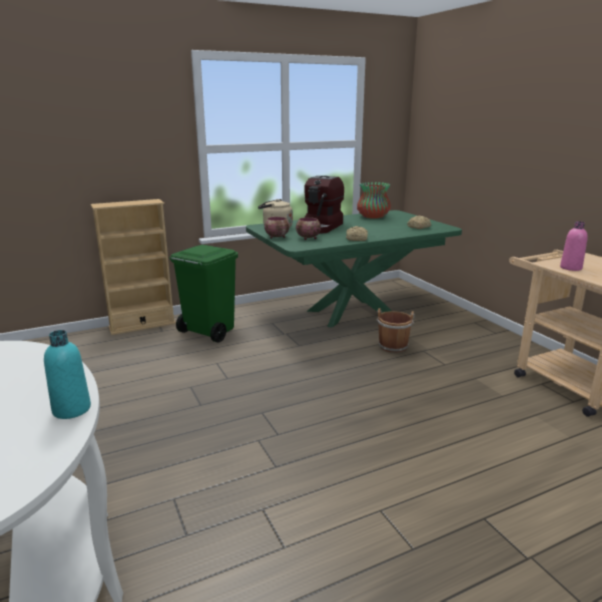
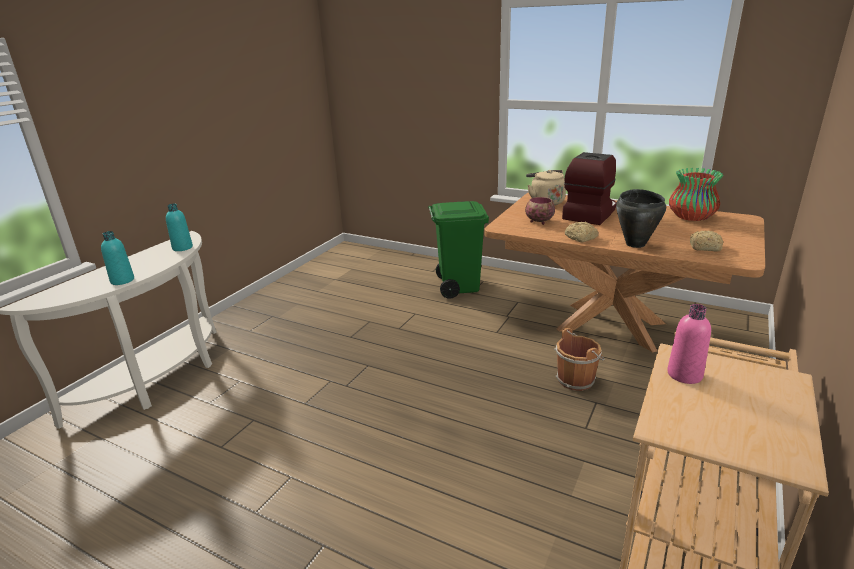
camera: 55 degrees right, 5 degrees up
beige bookcase [91,199,176,335] -> none
green dining table [246,210,462,328] -> brown dining table [484,193,765,352]
bowl [264,217,289,239] -> none
coffee machine [304,176,344,234] -> coffee machine turned 135 degrees clockwise [562,152,617,225]
none -> turquoise bottle [166,204,193,251]
none -> black cooking pot [616,189,666,248]

